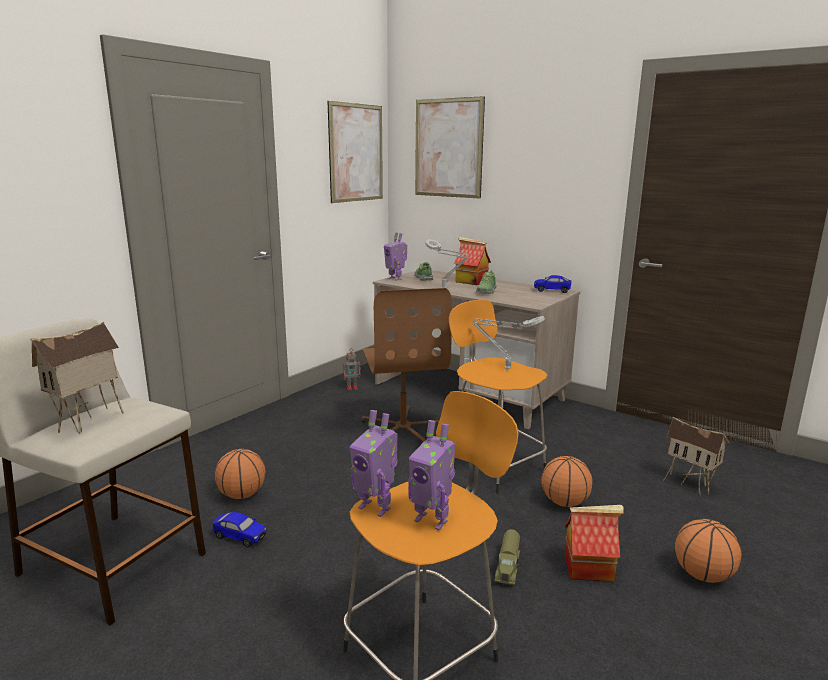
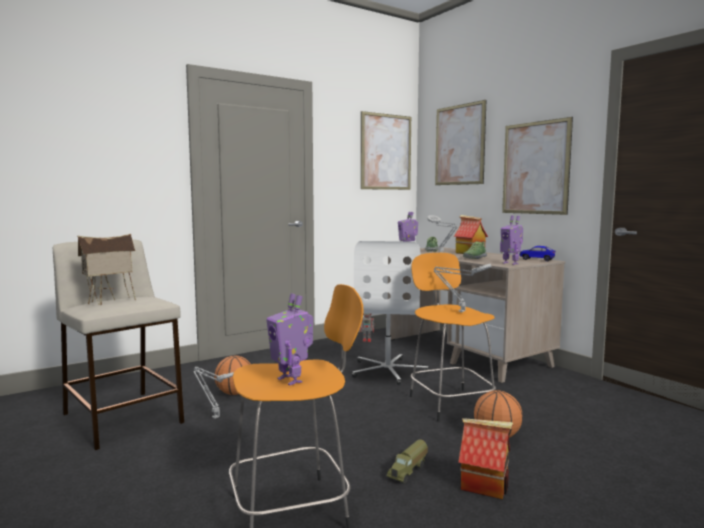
camera: 20 degrees right, 10 degrees down
toy car [213,512,267,547] -> grey table lamp [193,367,234,419]
toy robot [350,410,398,517] -> toy robot moved to [500,215,523,265]
brown office chair [361,288,452,442] -> white office chair [352,241,429,385]
toy house [663,417,730,495] -> none
basketball [675,519,742,583] -> none
none -> picture [502,117,573,215]

